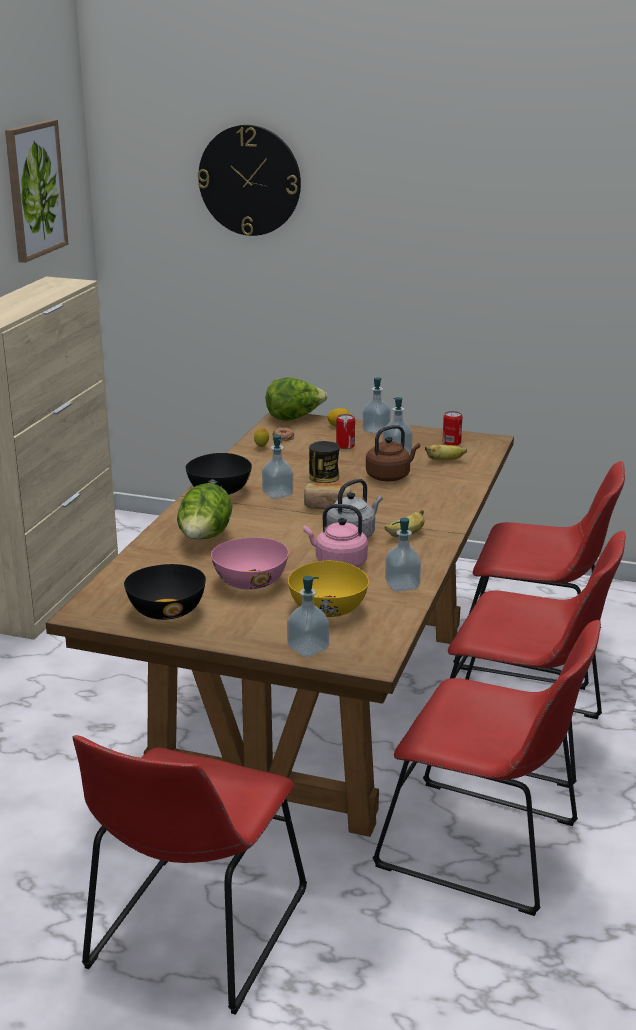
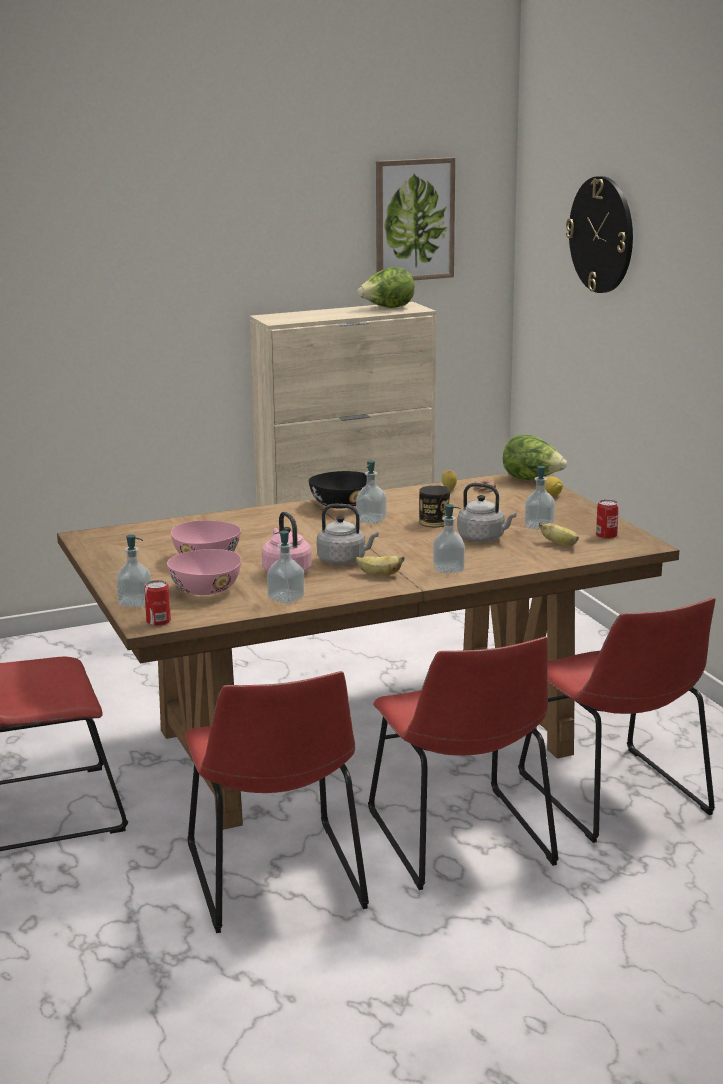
camera: 50 degrees right, 5 degrees down
black bowl [124,564,206,620] -> none
lettuce [177,483,233,540] -> lettuce moved to [357,267,415,308]
yellow bowl [288,561,369,617] -> pink bowl [167,549,241,595]
bread [304,482,351,509] -> none
can [336,414,355,449] -> can moved to [144,580,171,626]
soap dispenser [363,377,391,434] -> soap dispenser moved to [433,504,465,574]
brown kettle [366,425,420,481] -> grey kettle [457,483,517,542]

